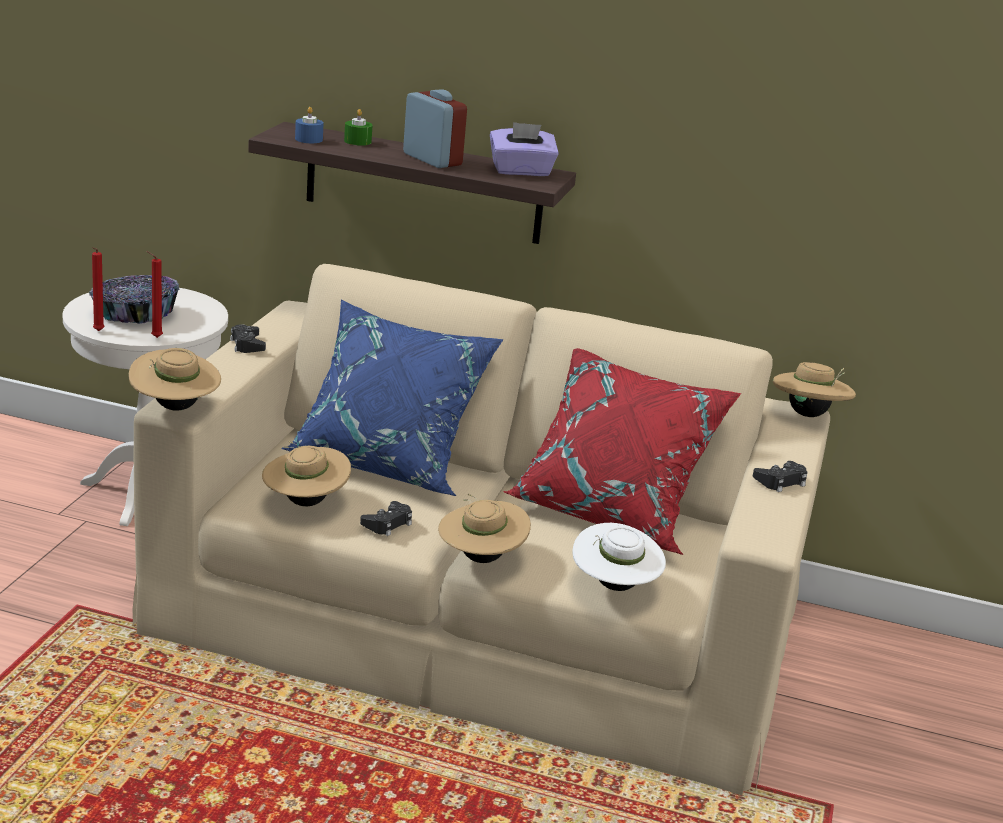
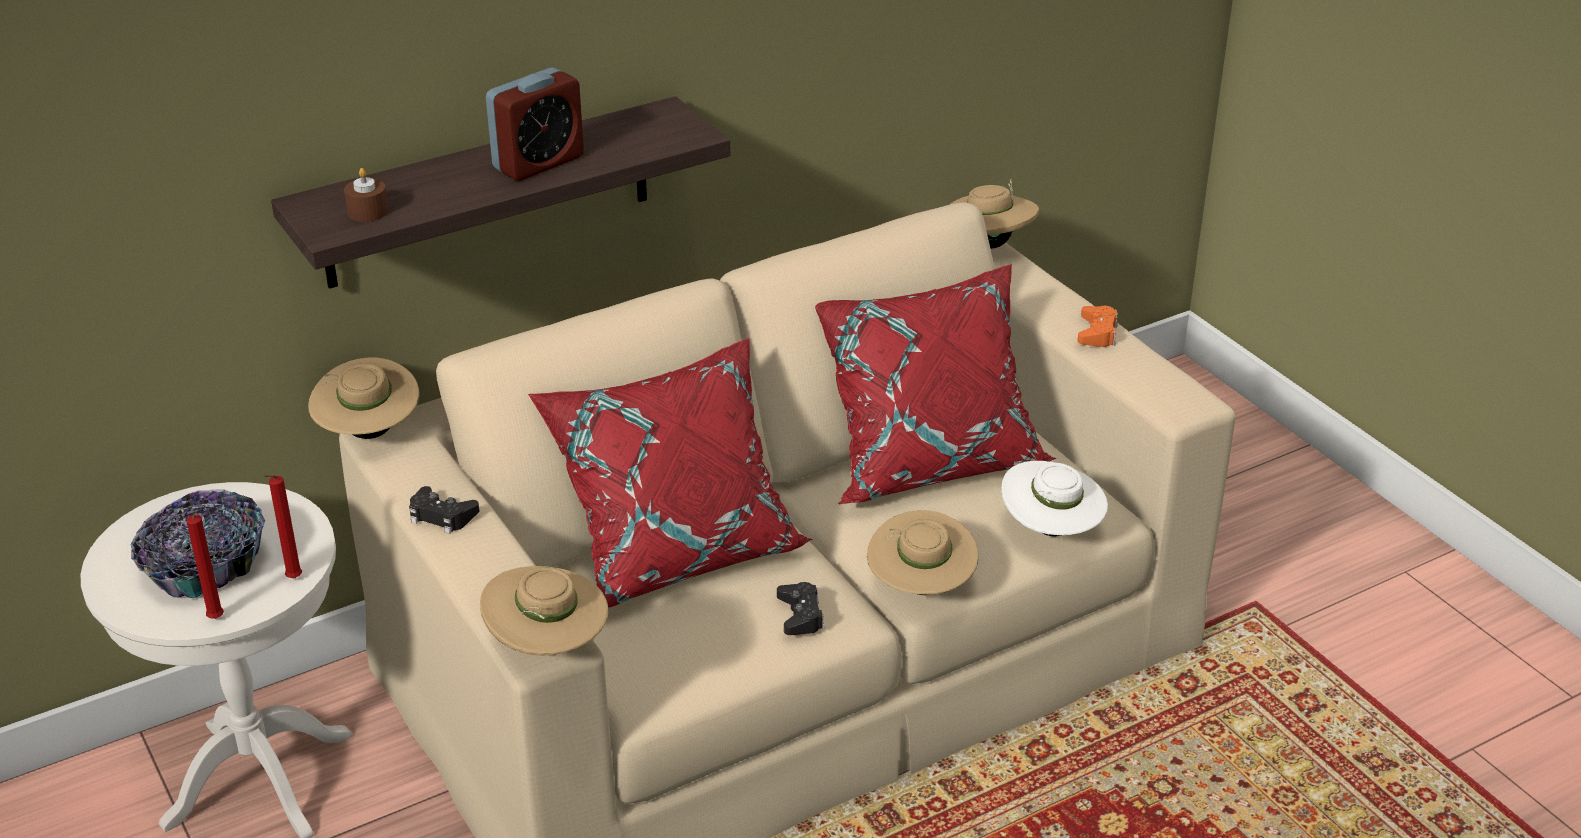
camera: 45 degrees left, 10 degrees up
beige hat [262,441,351,506] -> beige hat moved to [308,357,420,439]
blue pillow [282,300,504,496] -> red pillow [528,337,813,608]
blue candle [295,107,324,143] -> brown candle [344,168,389,222]
green candle [344,109,372,146] -> none
alarm clock [403,89,467,168] -> alarm clock turned 135 degrees clockwise [486,67,584,181]
purple tissue box [490,122,559,176] -> none
black game controller [753,461,808,492] -> orange game controller [1077,306,1118,347]

